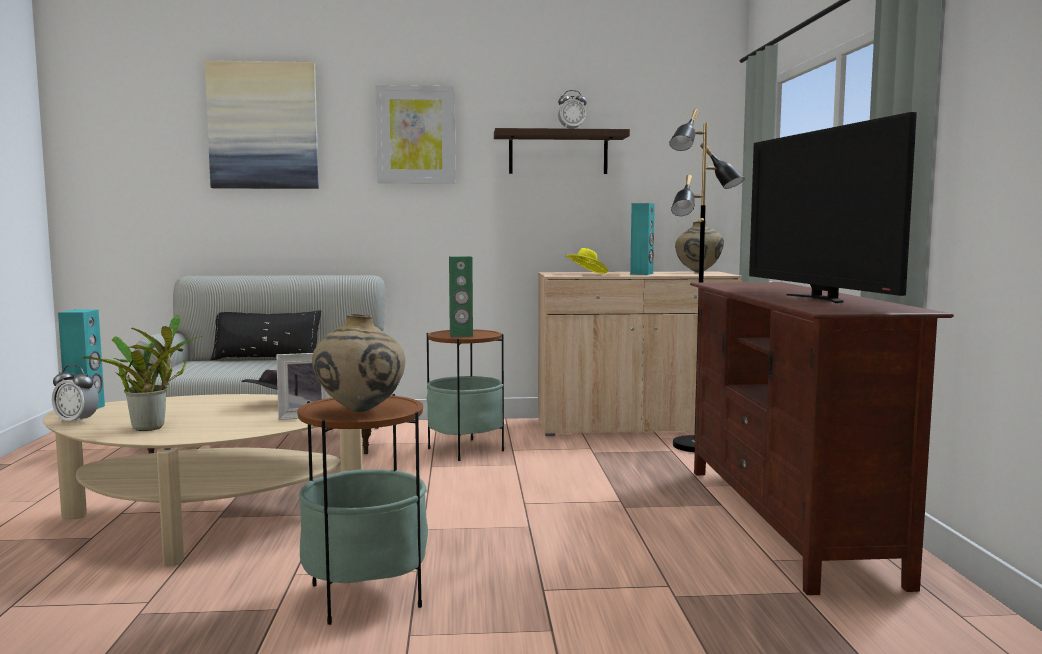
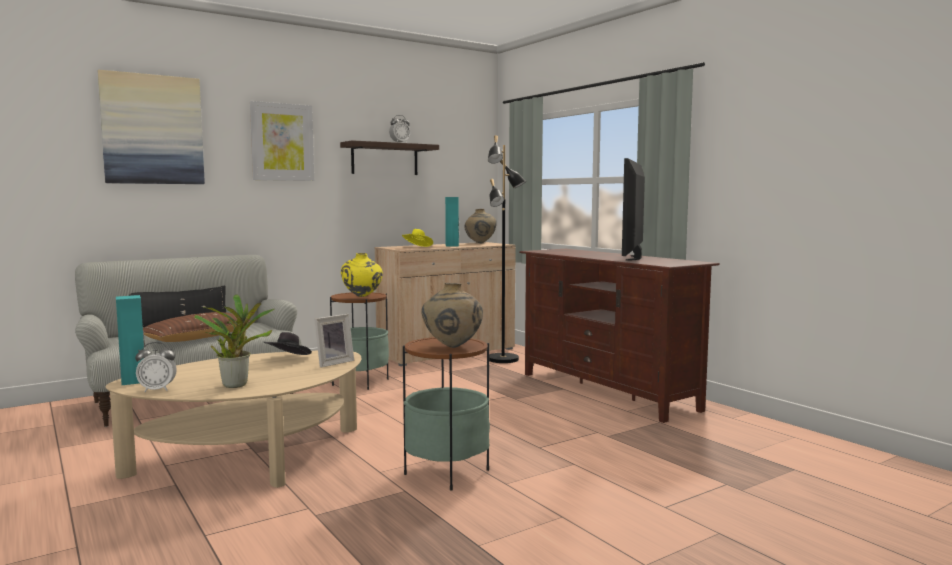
camera: 30 degrees left, 0 degrees up
green speaker [449,256,473,337] -> yellow vase [341,253,383,297]
television [749,112,917,303] -> television turned 60 degrees clockwise [622,158,645,260]
none -> brown pillow [143,312,254,342]

